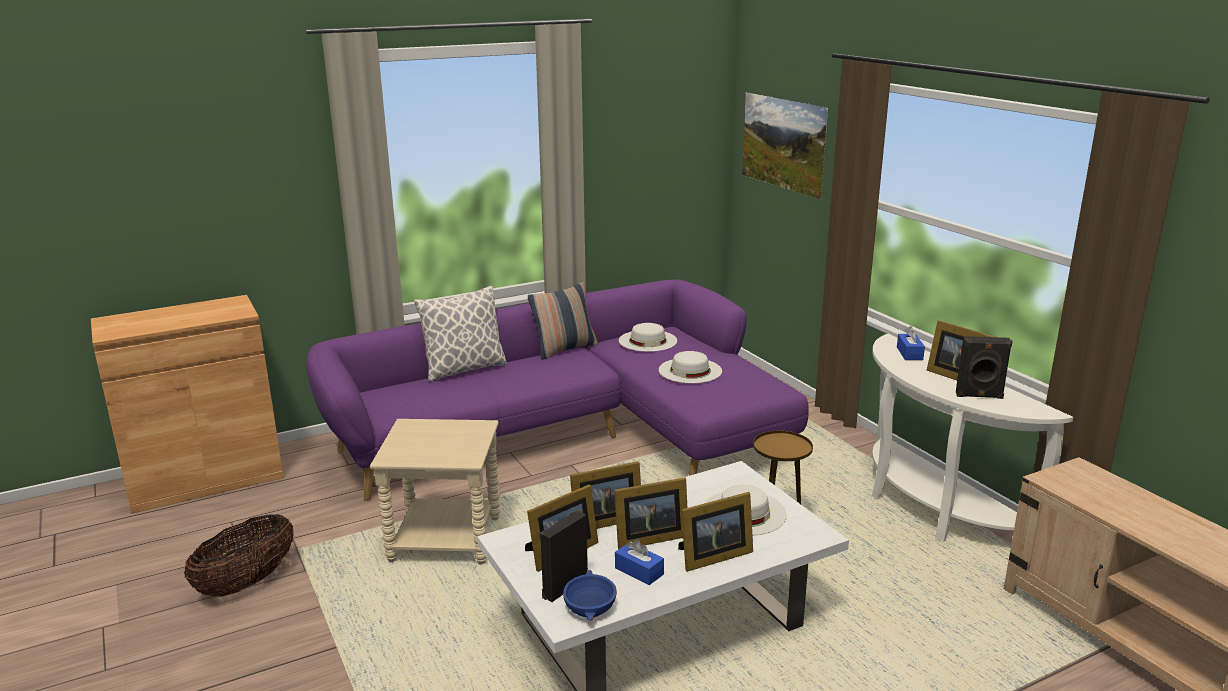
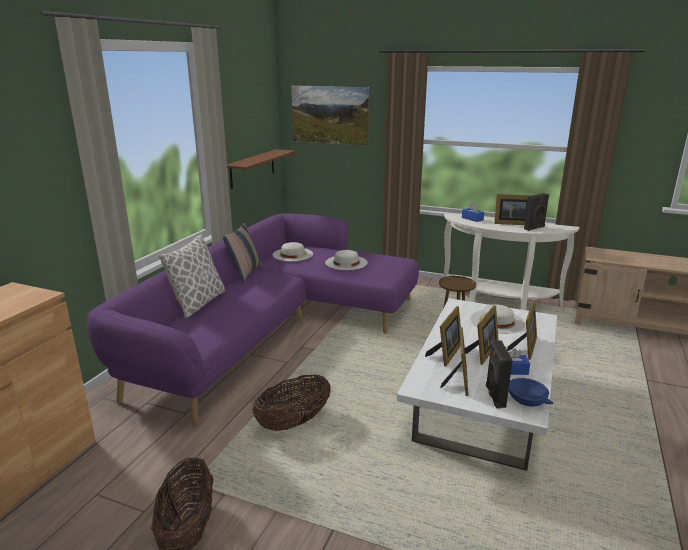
camera: 40 degrees left, 0 degrees up
beige side table [370,419,500,564] -> basket [253,375,331,431]
none -> brown shelf [227,149,297,189]

